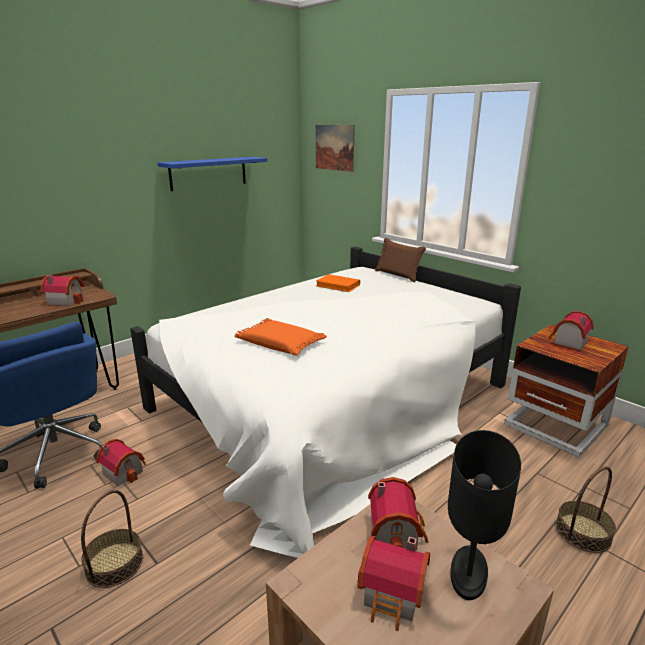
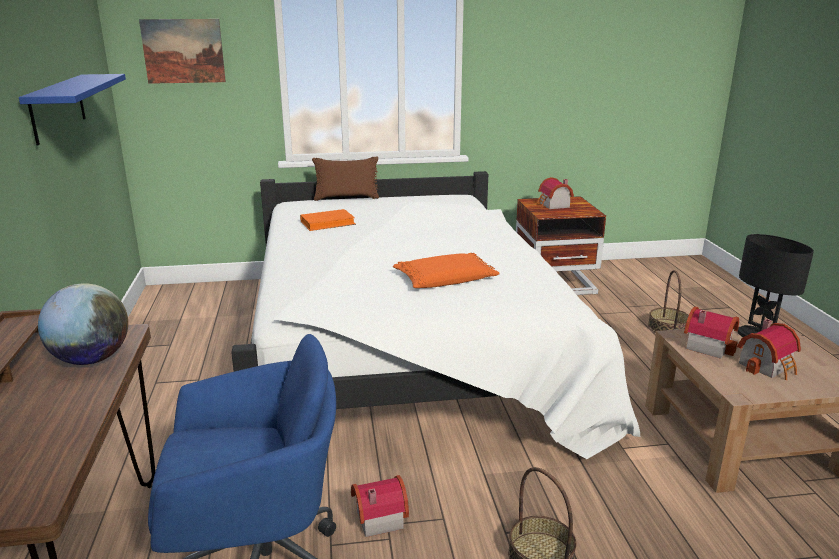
camera: 55 degrees left, 0 degrees up
toy house [41,275,85,306] -> globe [38,283,128,365]

